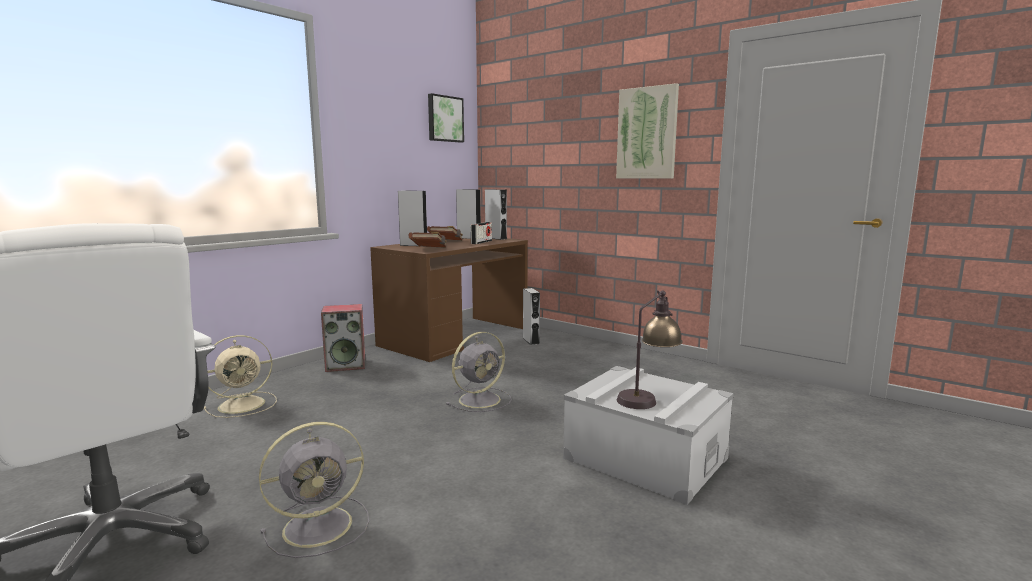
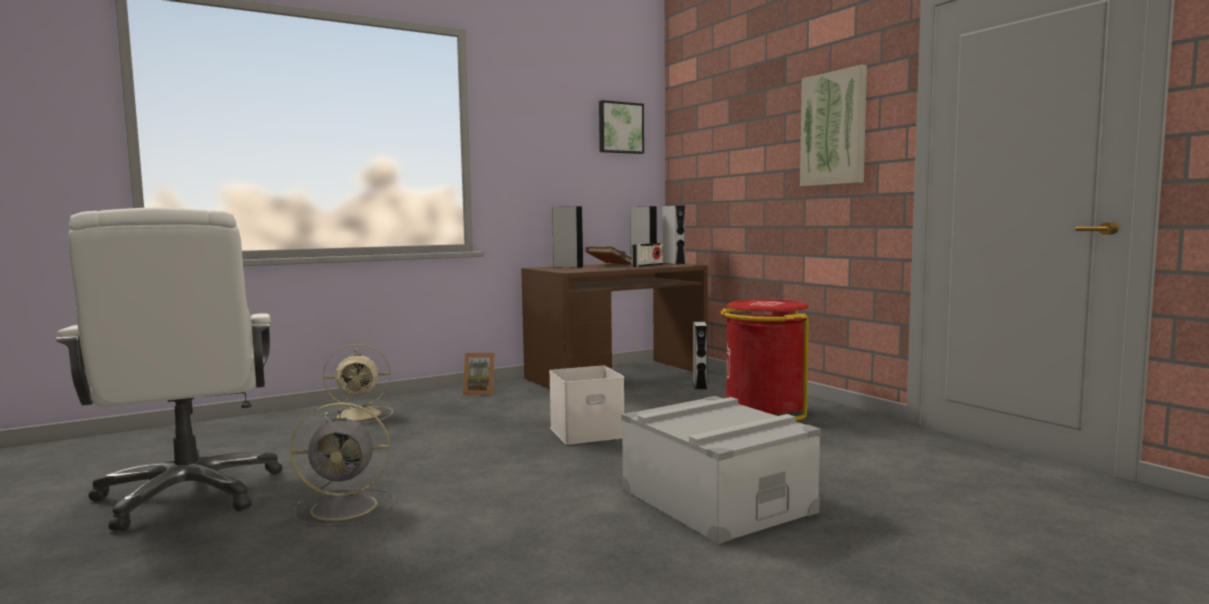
camera: 20 degrees right, 5 degrees down
speaker [321,304,365,372] -> picture frame [463,353,495,395]
brown book [409,232,447,248] -> none
grey fan [446,332,512,412] -> white storage box [549,366,624,445]
table lamp [617,290,682,409] -> none
none -> red trash can [720,299,809,421]

